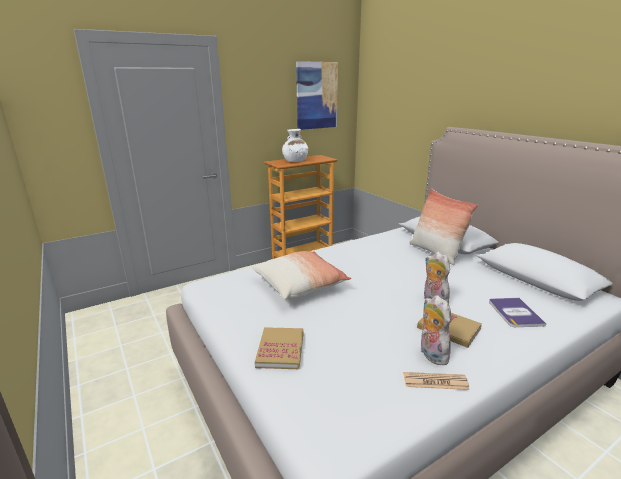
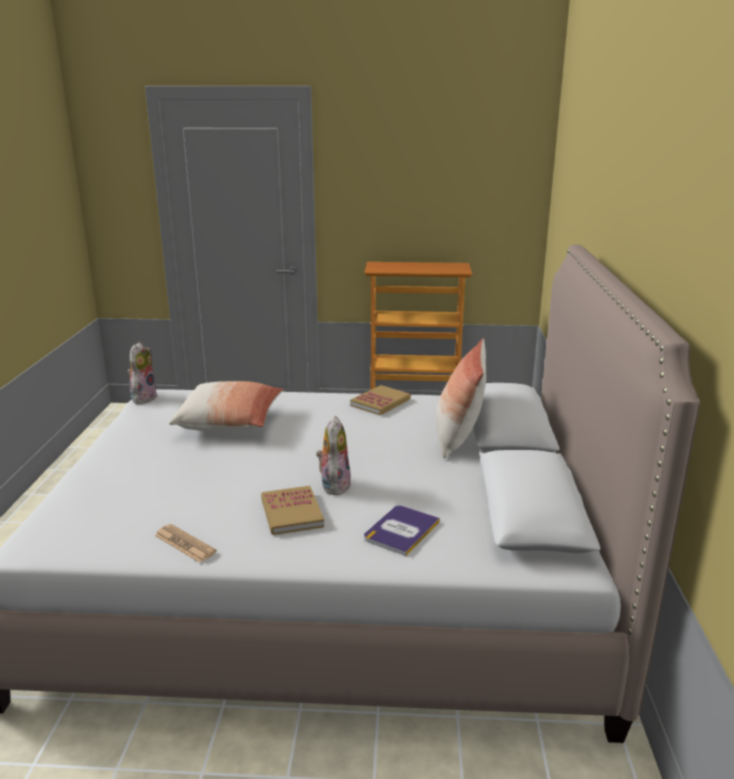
camera: 35 degrees right, 0 degrees up
book [255,327,304,369] -> book moved to [350,385,411,415]
white vase [282,129,308,162] -> none
picture [296,61,338,130] -> none
plush toy [421,295,451,365] -> plush toy moved to [127,342,157,404]

